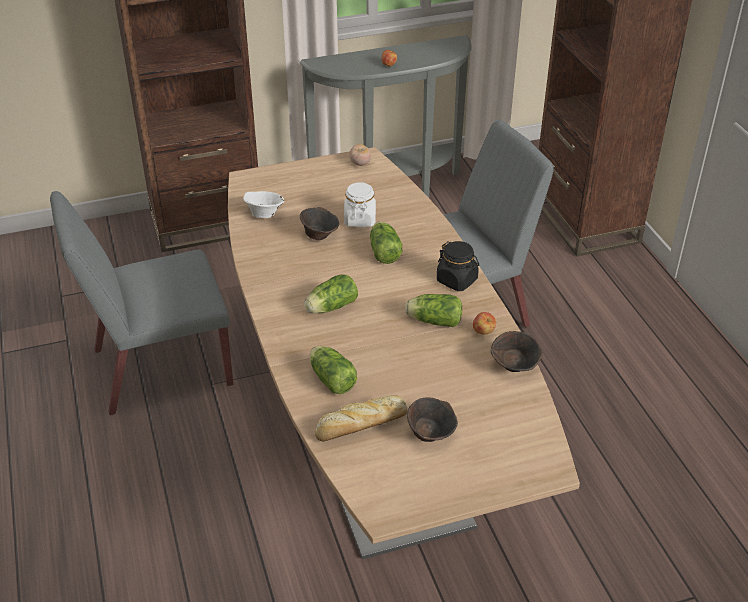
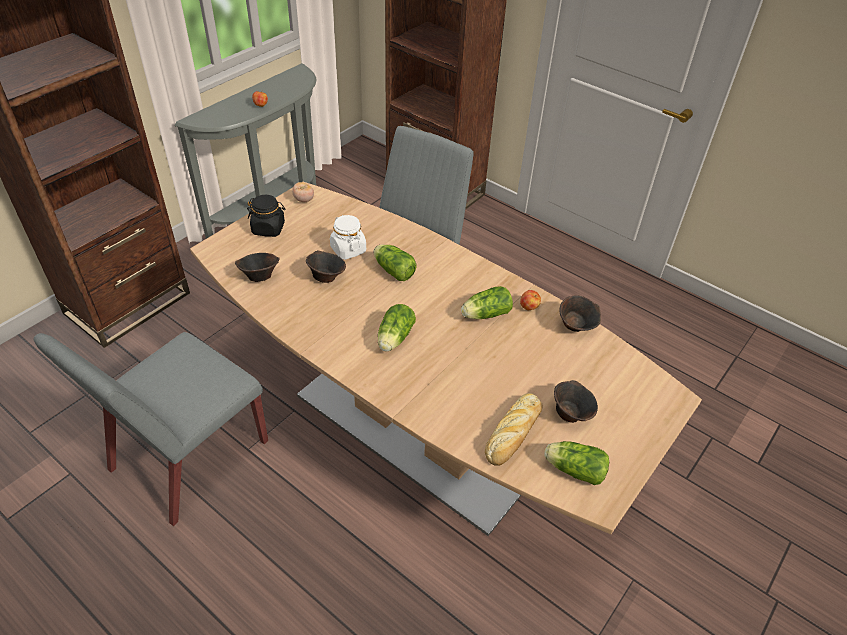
camera: 35 degrees left, 5 degrees up
white bowl [243,191,284,218] -> brown bowl [235,253,280,282]
lettuce [309,346,357,394] -> lettuce moved to [544,441,609,485]
black jar [437,241,479,291] -> black jar moved to [247,195,285,237]

